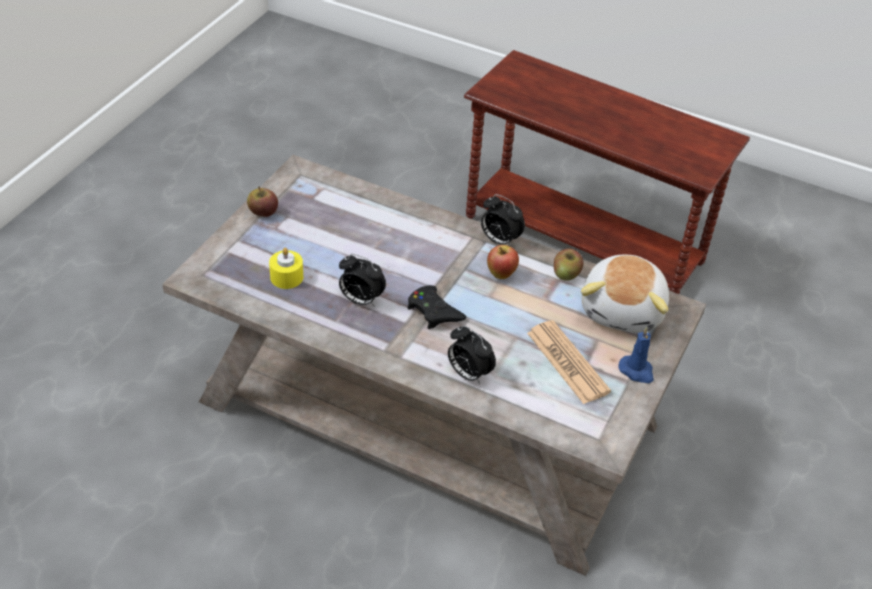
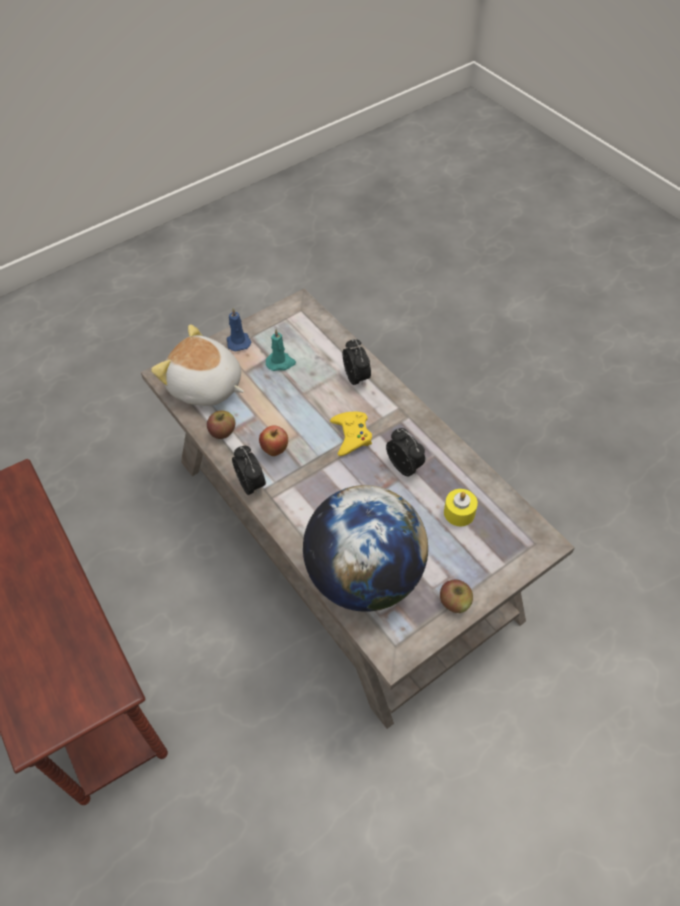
camera: 150 degrees left, 10 degrees up
black game controller [408,285,467,329] -> yellow game controller [330,412,372,456]
newspaper [527,320,611,404] -> turquoise candle [266,329,296,371]
plush toy [581,255,669,333] -> plush toy turned 105 degrees counterclockwise [151,324,244,406]
none -> globe [303,485,428,612]

